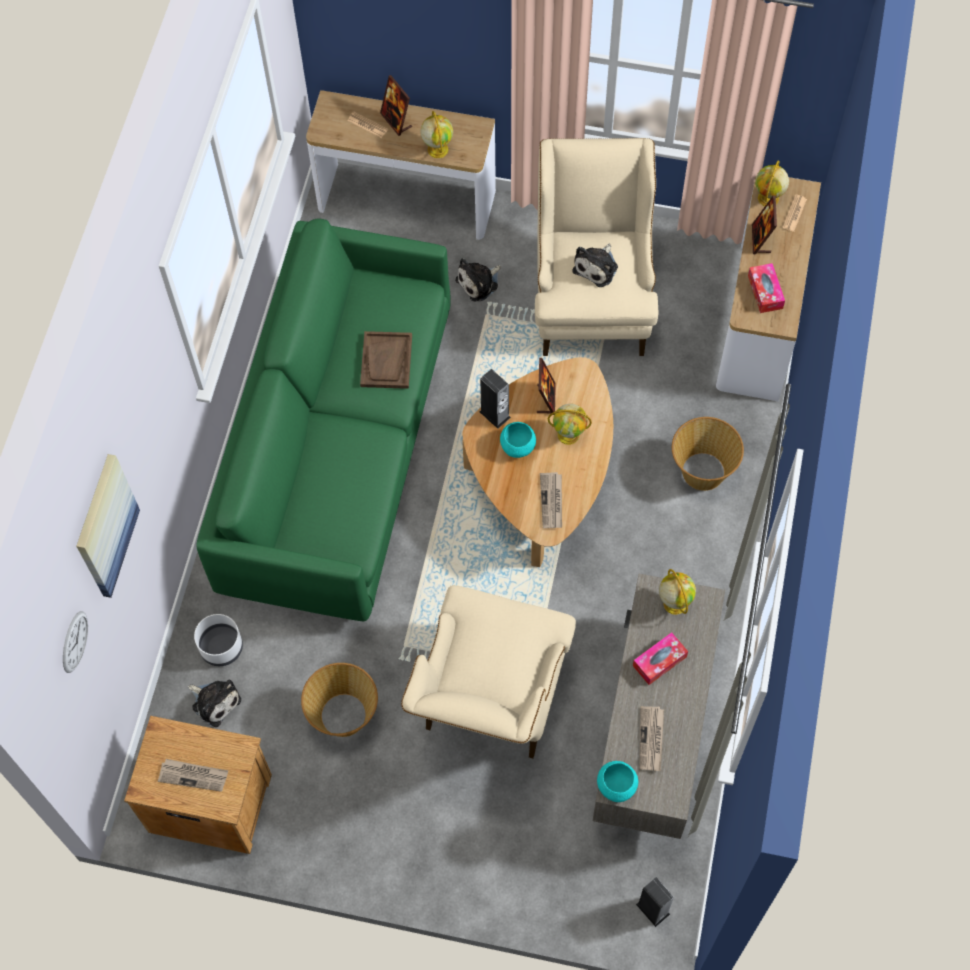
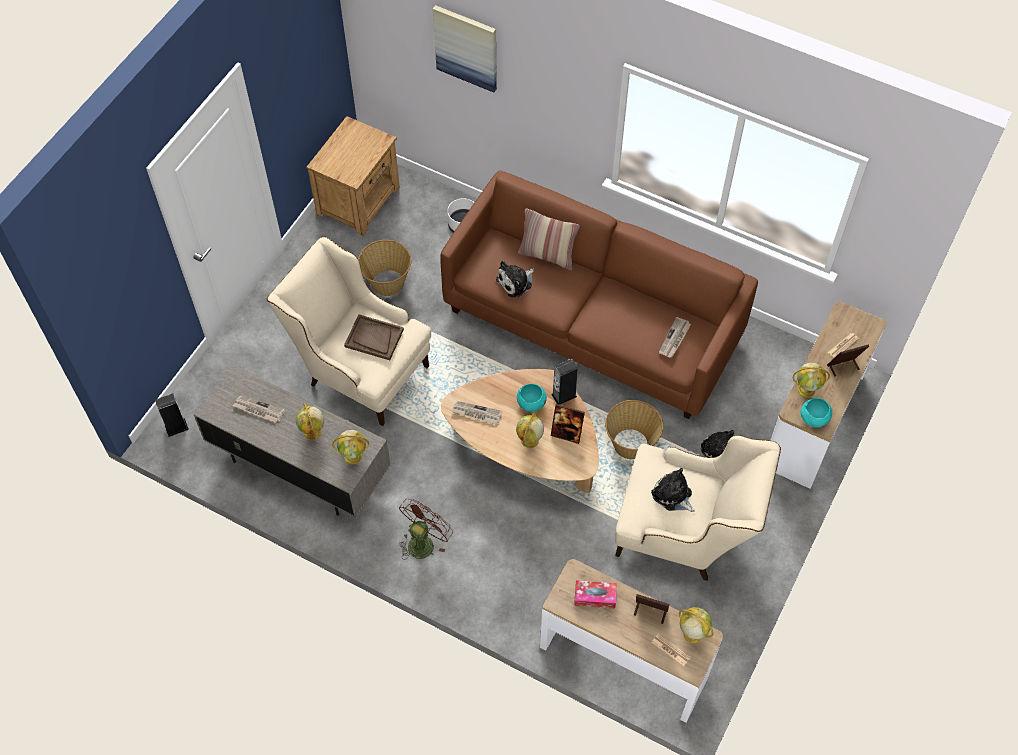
camera: 105 degrees right, 5 degrees down
wall clock [63,611,88,673] -> none
newspaper [158,759,228,792] -> newspaper moved to [659,317,691,358]
plush toy [188,679,241,727] -> plush toy moved to [496,261,534,297]
green sofa [196,219,451,621] -> brown sofa [440,171,758,419]
brown tray [360,331,412,389] -> brown tray moved to [344,314,404,360]
turquoise bowl [597,761,638,802] -> turquoise bowl moved to [801,398,832,427]
tissue box [633,632,688,685] -> globe [296,403,324,440]
basket [672,417,744,491] -> basket moved to [605,400,663,459]
none -> brown fan [399,499,453,560]
none -> pillow [518,208,580,270]

